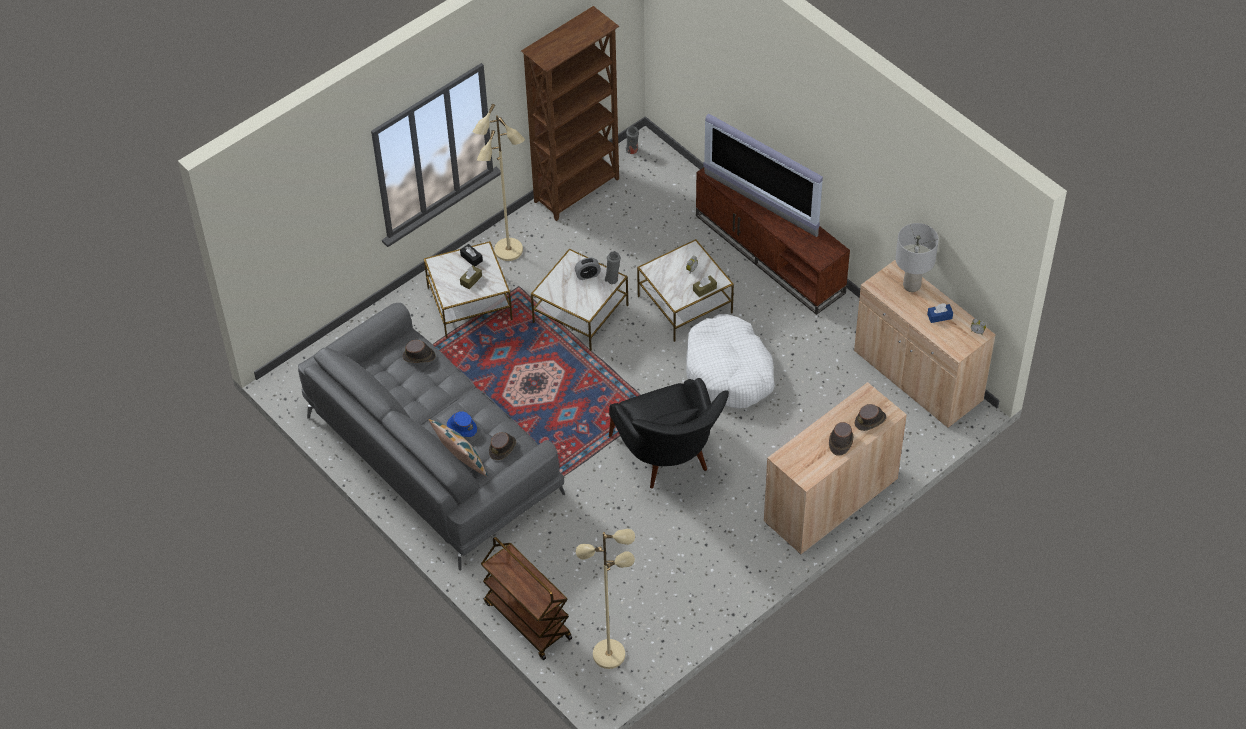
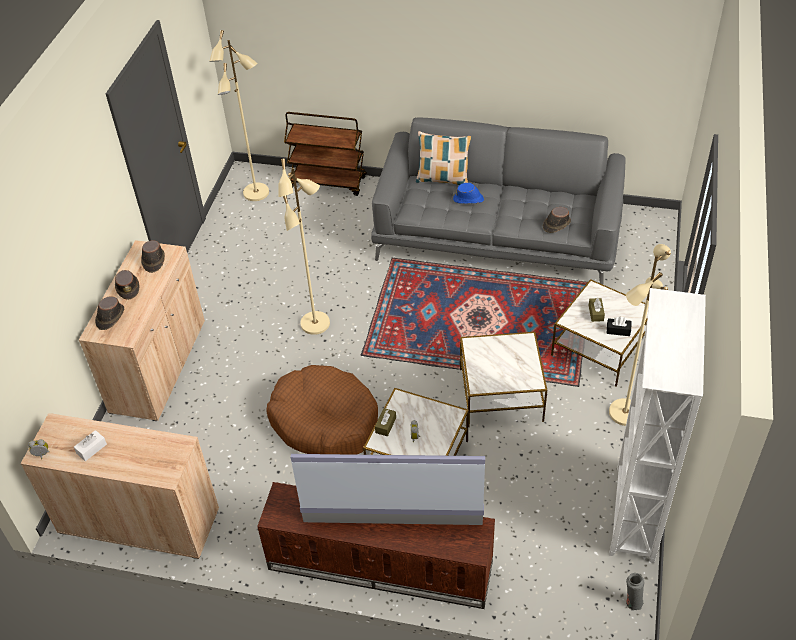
camera: 145 degrees right, 5 degrees down
brown hat [489,432,516,460] -> brown hat moved to [141,240,165,273]
brown bookcase [521,6,619,221] -> white bookcase [609,288,706,563]
alarm clock [575,258,601,280] -> none
grey vase [604,251,621,285] -> none
black armchair [609,378,729,489] -> beige floor lamp [278,158,330,335]
white dog bed [686,314,775,409] -> brown dog bed [266,365,378,455]
grey table lamp [895,223,939,292] -> none
blue tissue box [927,303,953,323] -> white tissue box [74,430,107,461]

